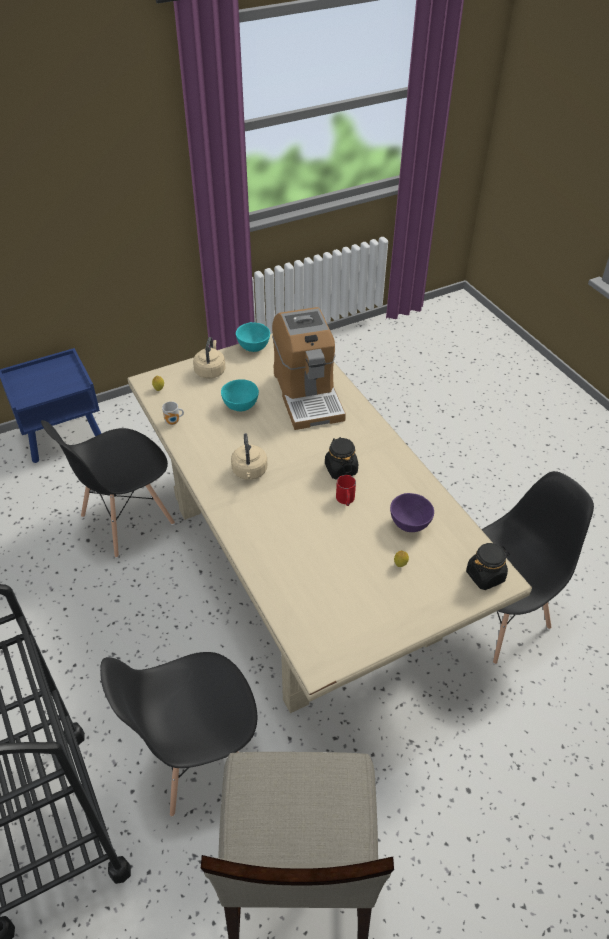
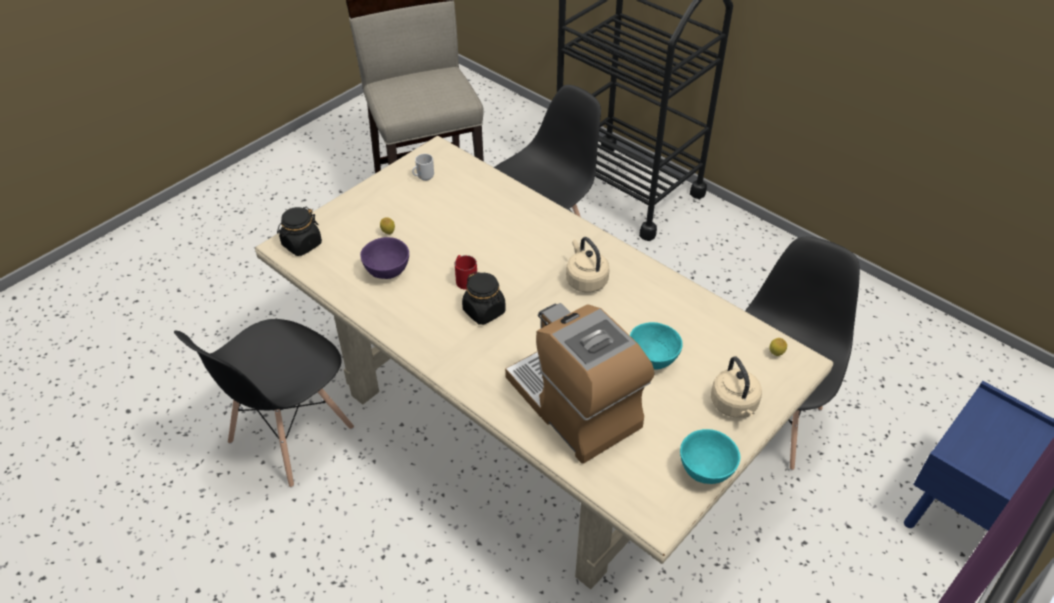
camera: 160 degrees right, 0 degrees up
mug [162,401,184,425] -> mug moved to [412,154,434,181]

